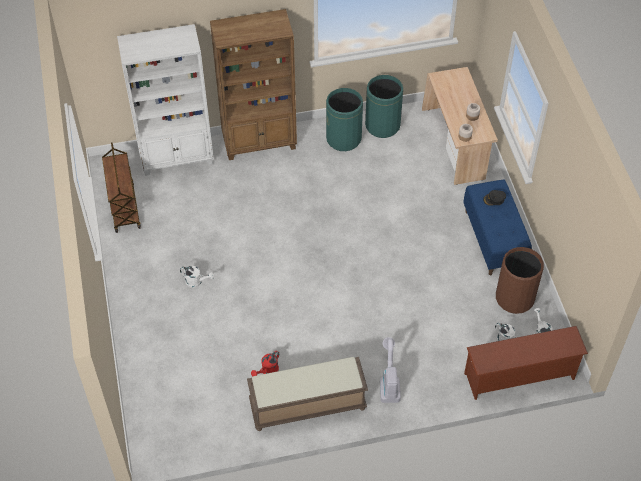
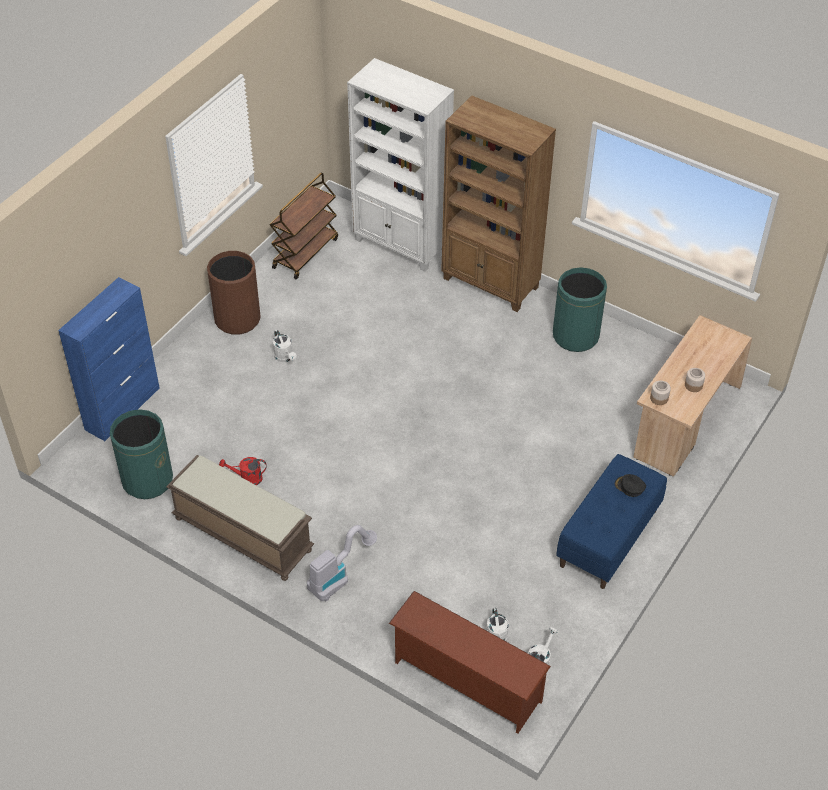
camera: 45 degrees right, 5 degrees down
green trash can [365,75,403,138] -> green trash can moved to [110,409,173,499]
brown trash can [496,247,544,314] -> brown trash can moved to [207,251,261,335]
none -> blue cabinet [58,277,160,441]

